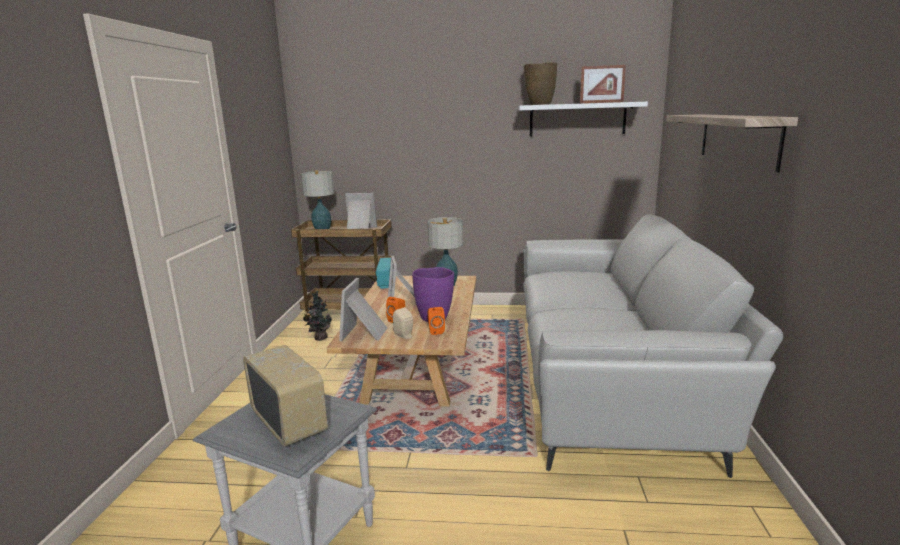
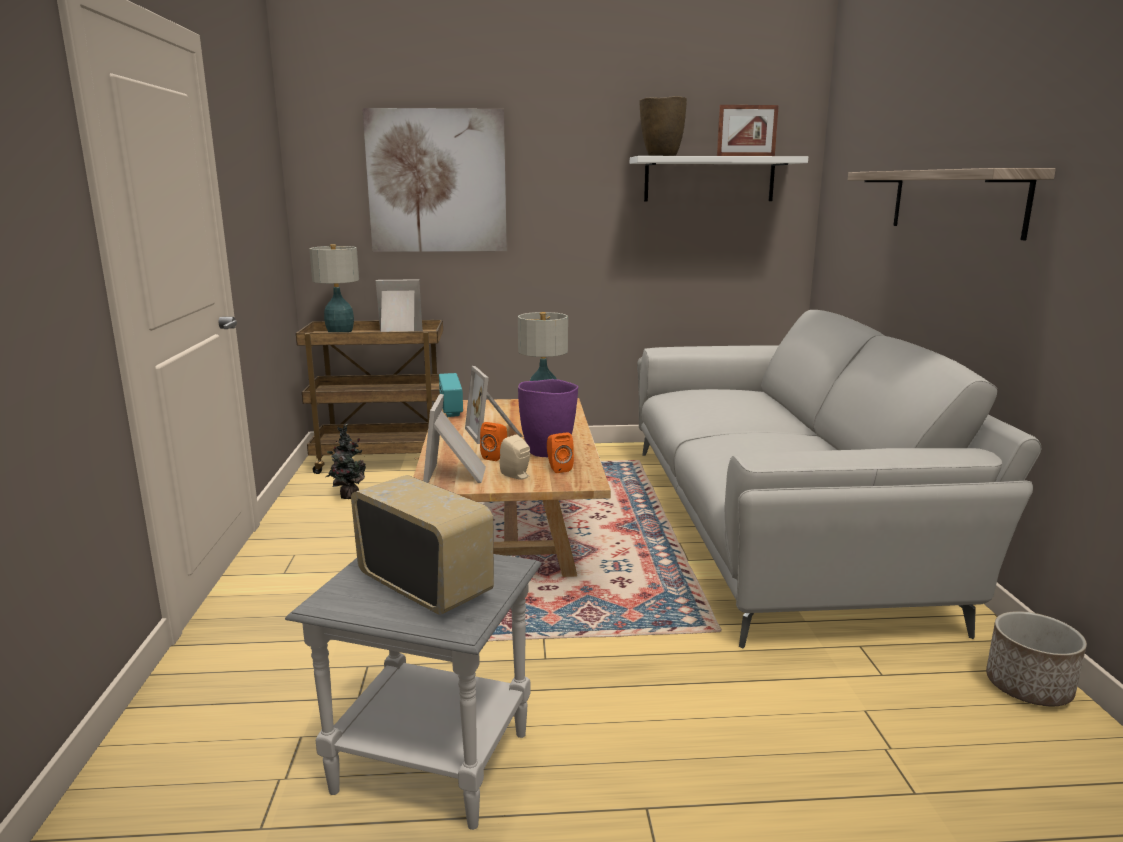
camera: 10 degrees left, 0 degrees up
none -> picture [362,108,507,252]
none -> planter [986,611,1087,706]

